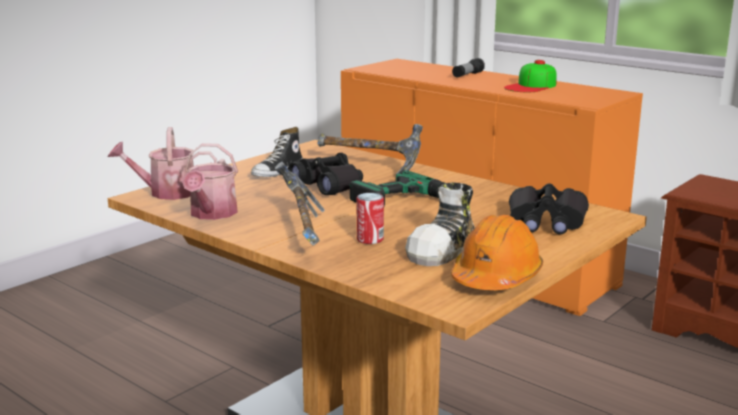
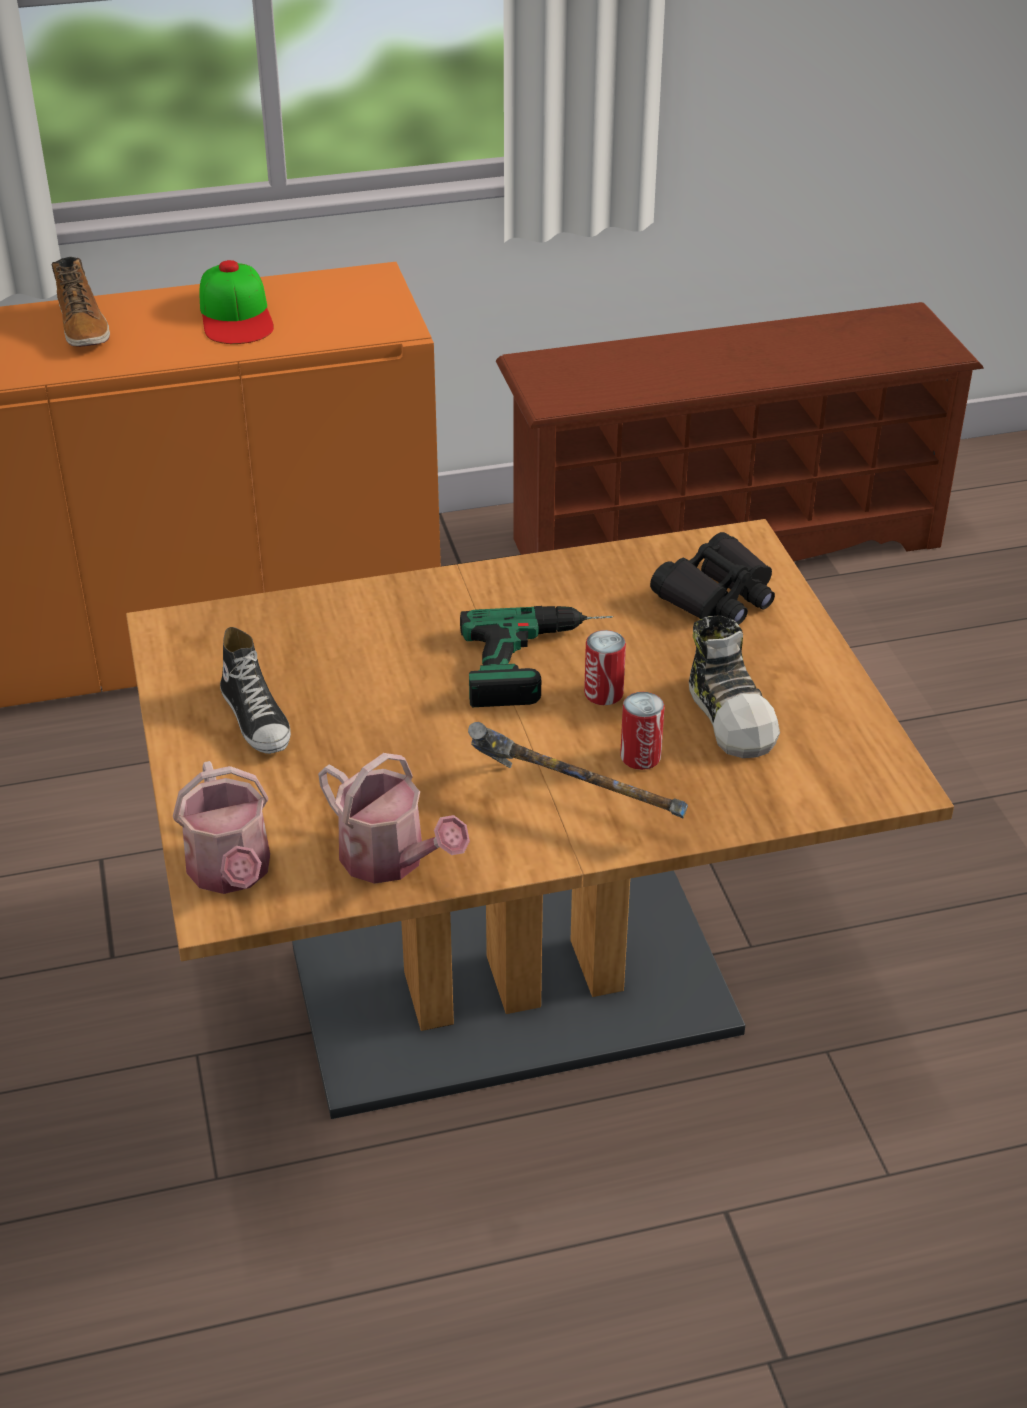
camera: 55 degrees left, 20 degrees up
watering can [108,127,217,200] -> watering can turned 45 degrees counterclockwise [173,761,270,894]
black binoculars [288,153,363,195] -> none
hammer [317,124,423,174] -> none
orange hard hat [451,215,543,290] -> none
flashlight [452,58,485,77] -> boot [52,257,110,347]
none -> can [584,630,626,705]

